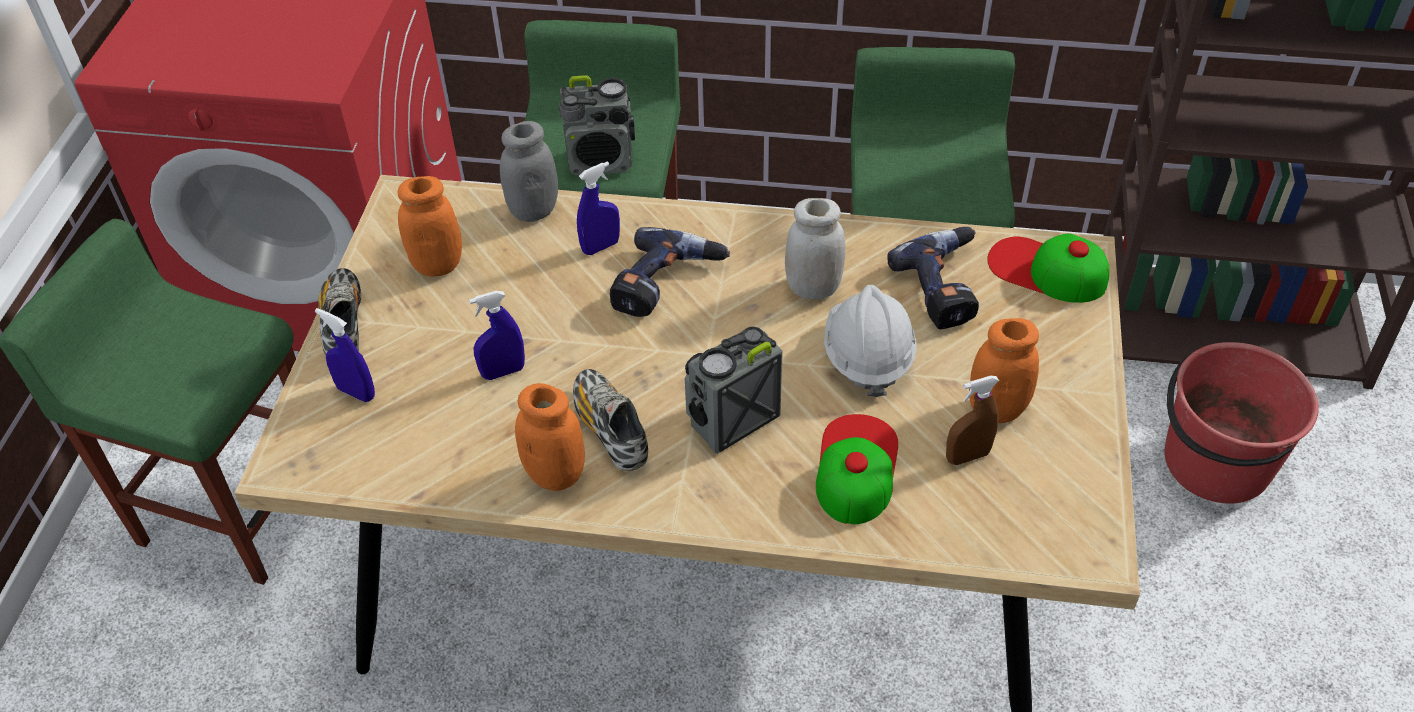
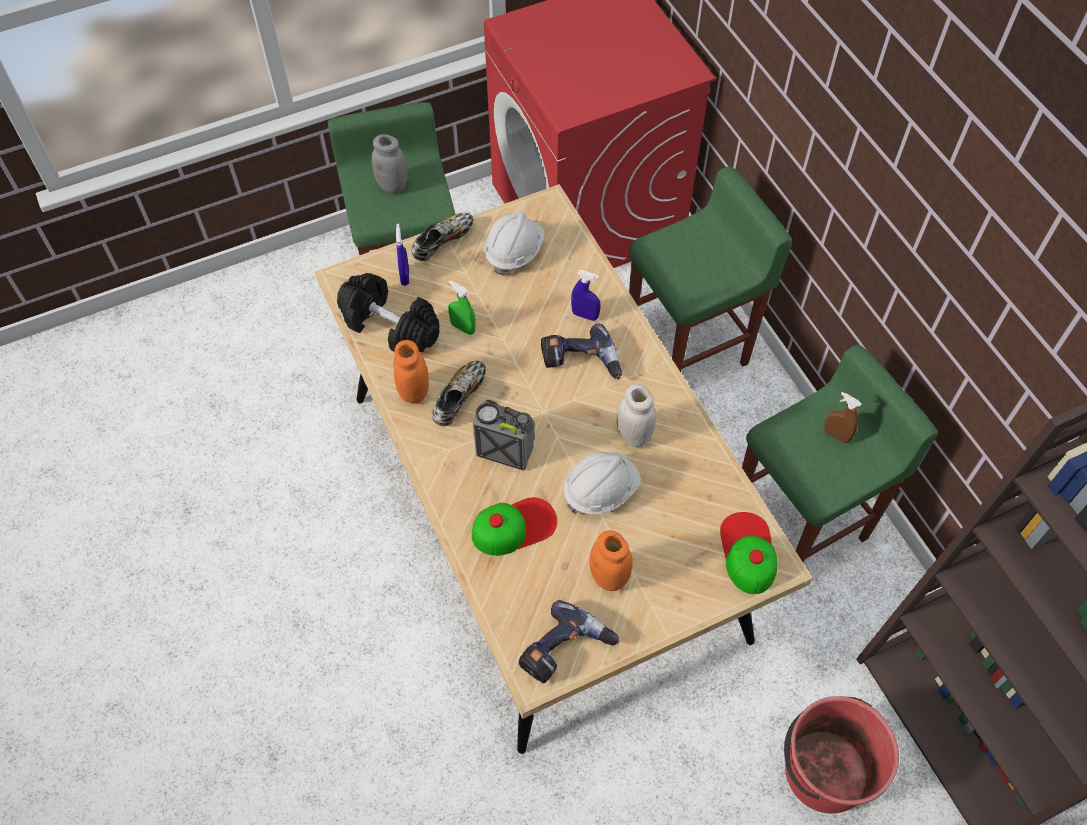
camera: 55 degrees right, 10 degrees up
orange jar [397,176,462,277] -> white hard hat [484,211,545,276]
blue spray bottle [469,291,525,380] -> green spray bottle [448,280,476,335]
grey jar [500,121,558,222] -> grey jar moved to [372,134,407,193]
radio [559,75,635,175] -> none
power drill [887,227,979,330] -> power drill moved to [519,600,620,683]
brown spray bottle [946,376,999,465] -> brown spray bottle moved to [824,392,862,443]
none -> black dumbbell [337,273,440,352]

